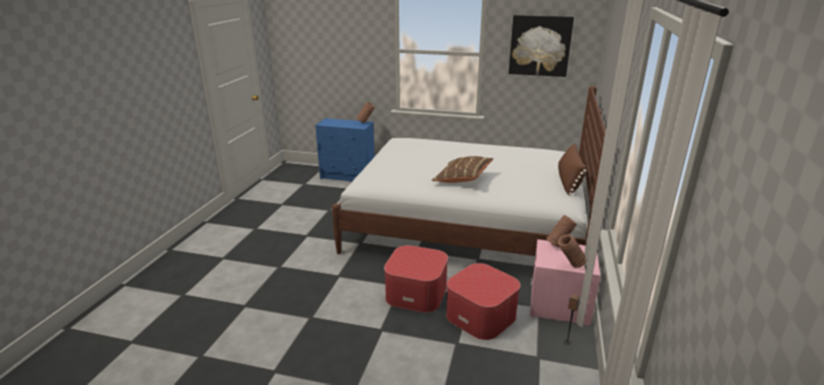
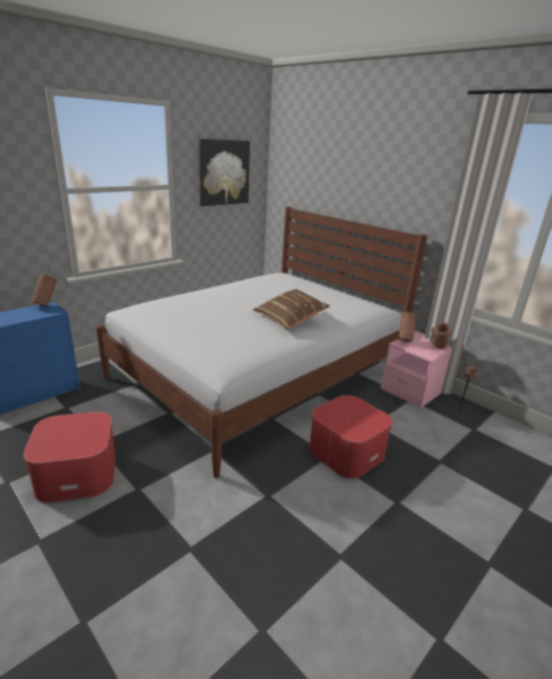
camera: 60 degrees left, 0 degrees up
ottoman [446,263,521,340] -> ottoman moved to [23,412,116,503]
brown pillow [558,144,586,196] -> none

